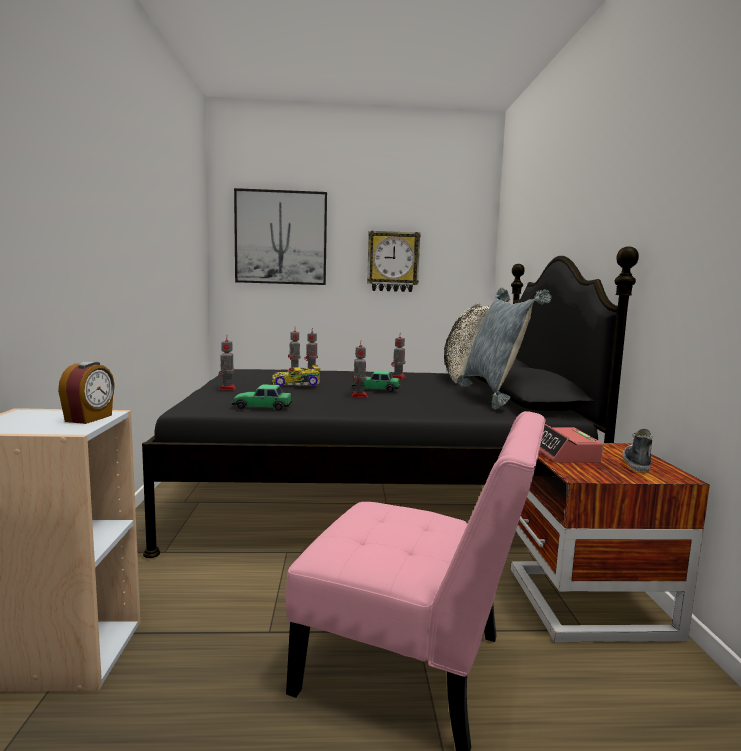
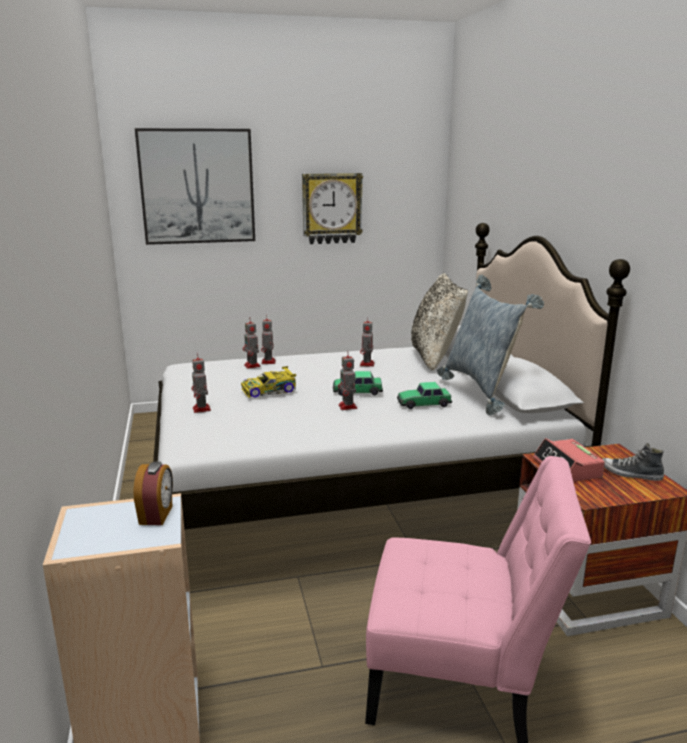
camera: 10 degrees left, 10 degrees up
black bed [142,247,639,558] -> white bed [153,223,630,530]
toy car [232,384,292,411] -> toy car moved to [397,382,452,409]
shoe [623,429,652,472] -> shoe turned 75 degrees counterclockwise [602,443,664,481]

